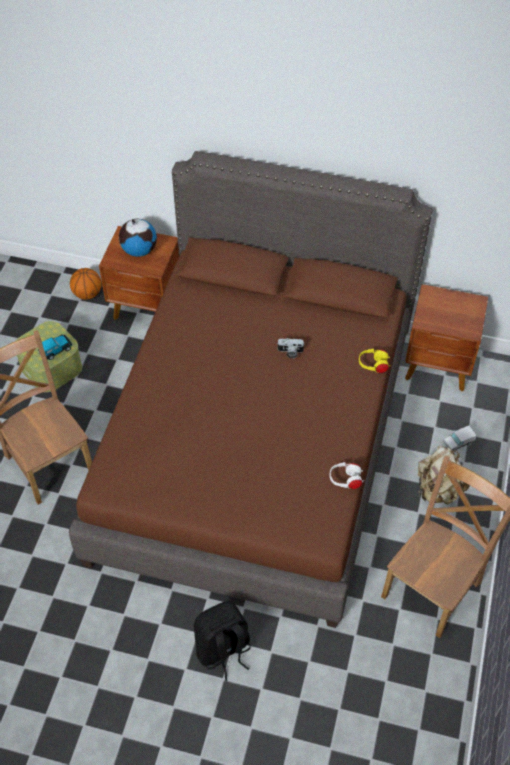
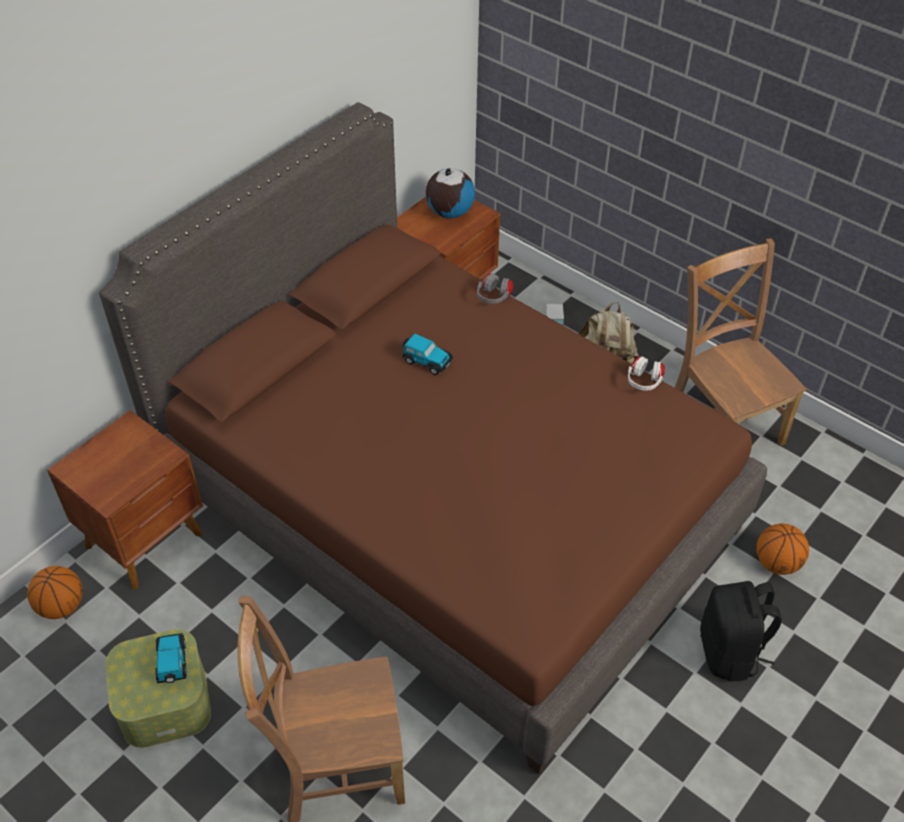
camera: 65 degrees left, 5 degrees down
globe [119,219,157,257] -> globe moved to [426,168,475,218]
camera [277,338,305,358] -> toy car [402,334,453,375]
yellow headphones [359,349,391,373] -> grey headphones [477,273,513,304]
none -> basketball [756,524,809,575]

